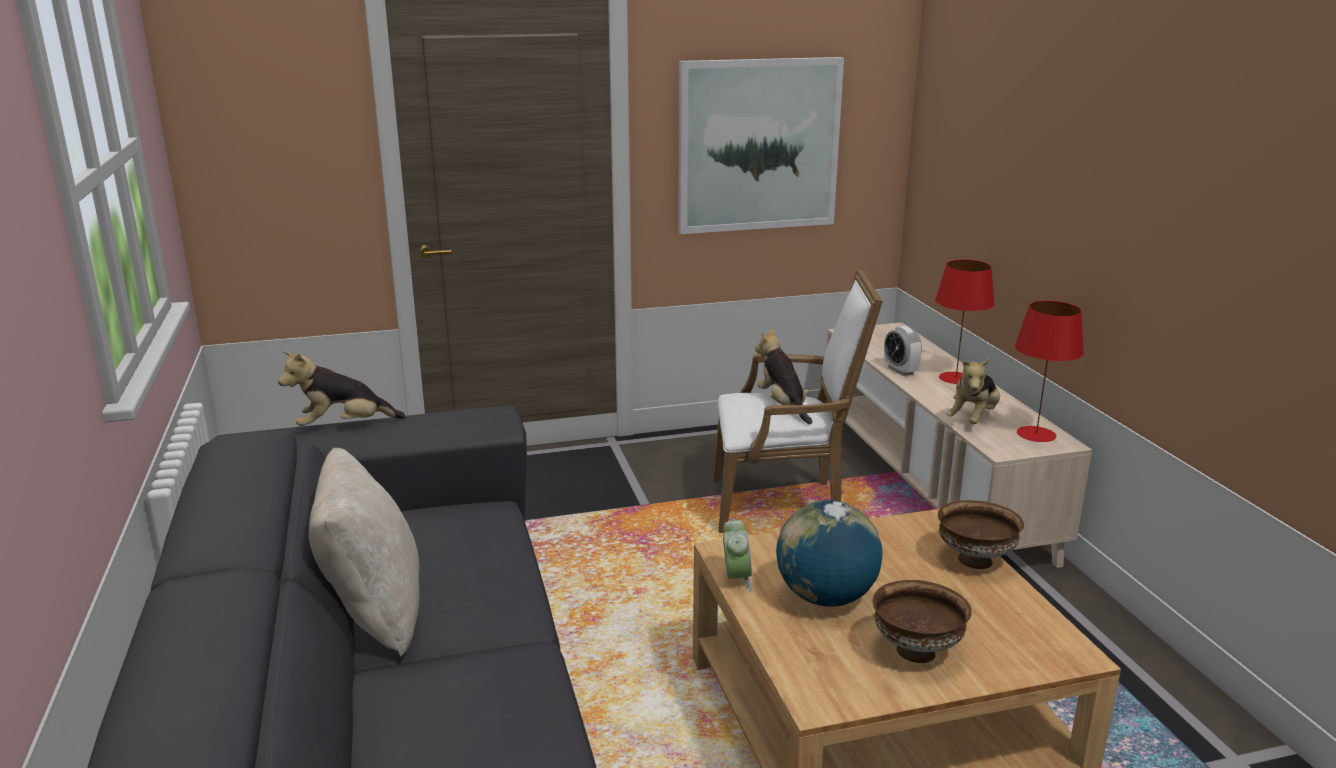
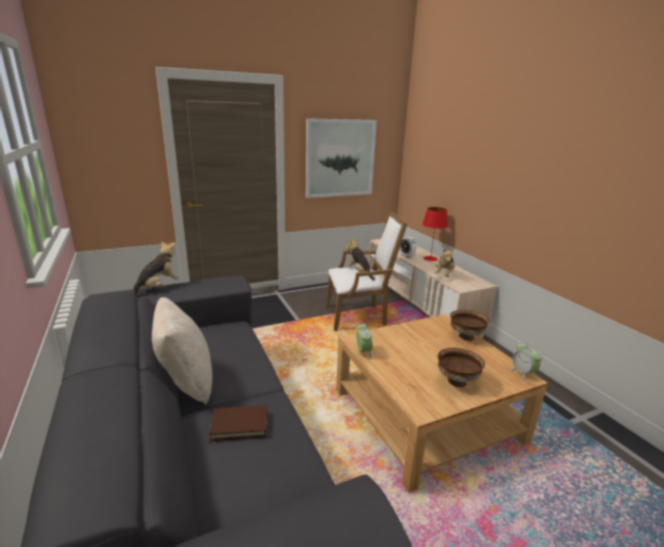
camera: 10 degrees left, 0 degrees up
plush toy [278,351,406,426] -> plush toy turned 150 degrees clockwise [132,241,180,295]
globe [776,500,883,607] -> none
red table lamp [1015,301,1084,442] -> none
none -> brown book [209,405,267,441]
none -> alarm clock [510,342,543,381]

